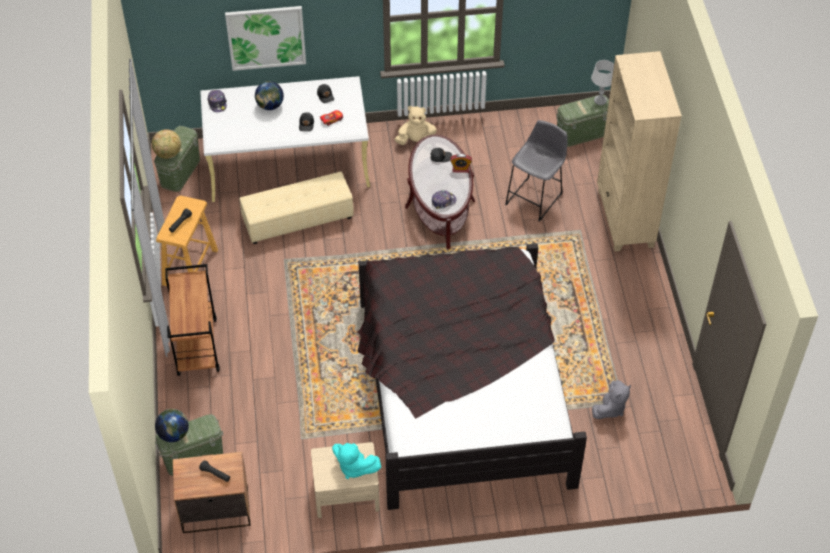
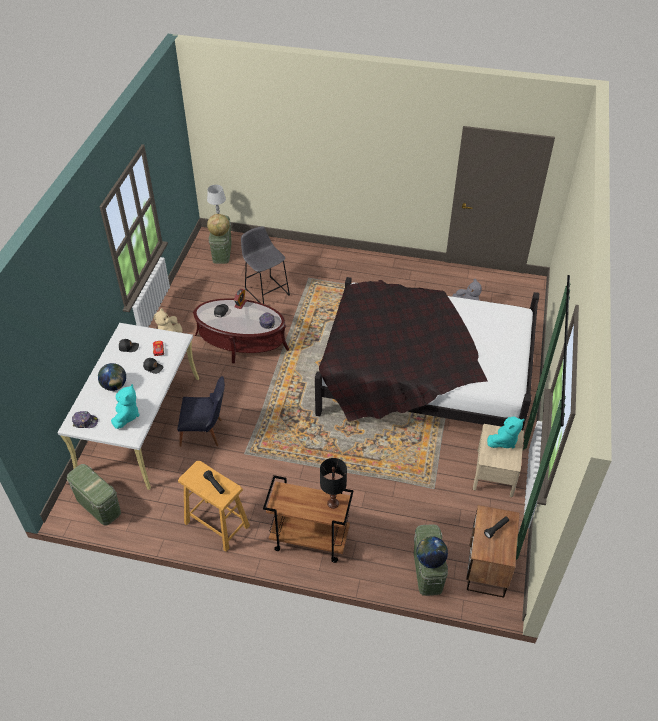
camera: 70 degrees left, 5 degrees down
globe [152,129,181,159] -> globe moved to [207,214,230,236]
picture [225,6,306,71] -> none
beige ottoman [239,172,354,244] -> black chair [177,376,225,447]
beige bookcase [597,51,682,252] -> none
none -> turquoise plush toy [111,384,140,429]
none -> black table lamp [320,458,347,509]

